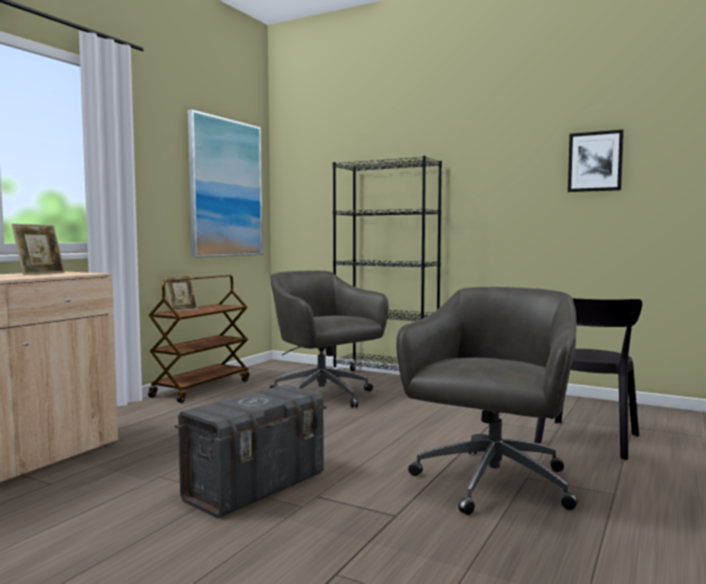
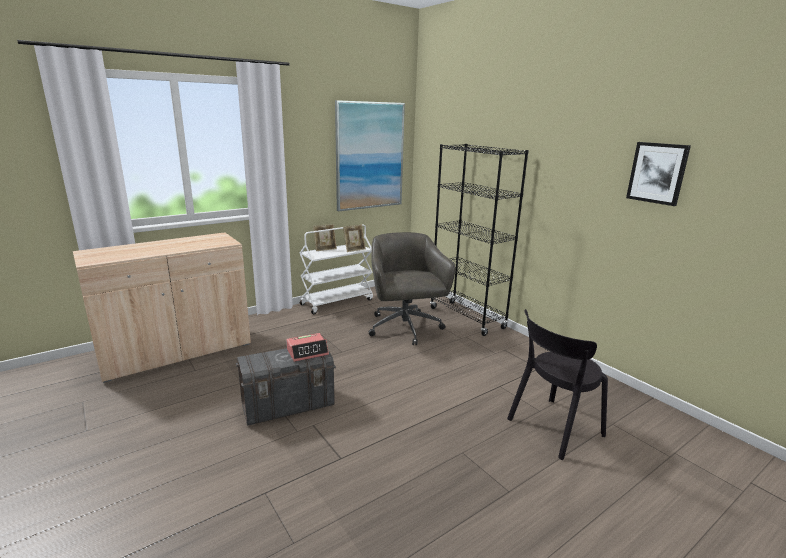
camera: 25 degrees right, 15 degrees up
picture frame [12,224,65,275] -> picture frame moved to [343,225,366,252]
brown cart [148,275,249,403] -> white cart [300,224,373,314]
grey office chair [396,287,578,515] -> none
none -> alarm clock [287,333,329,362]

